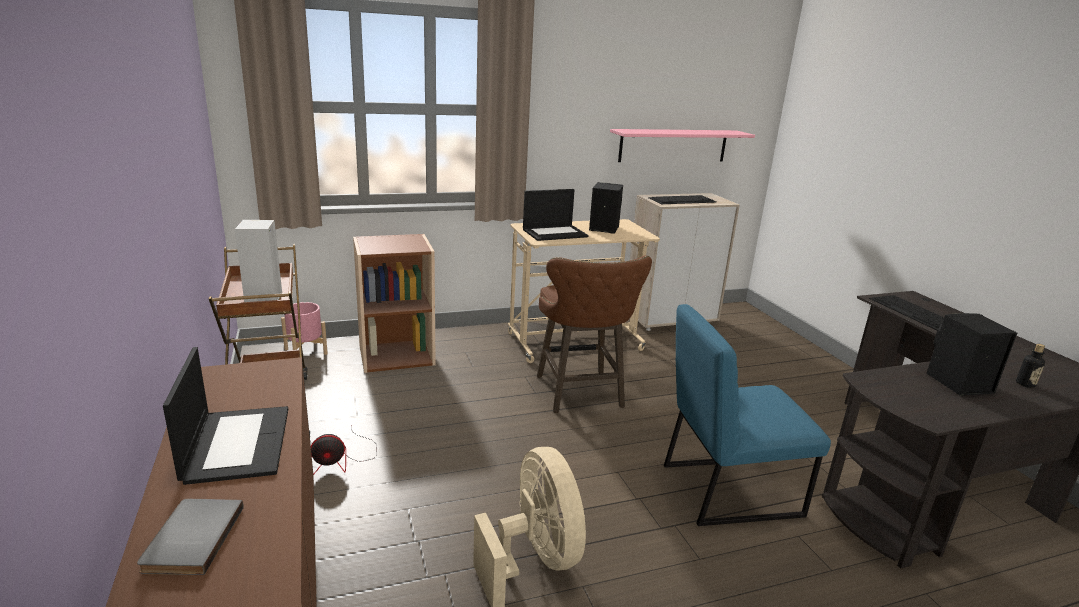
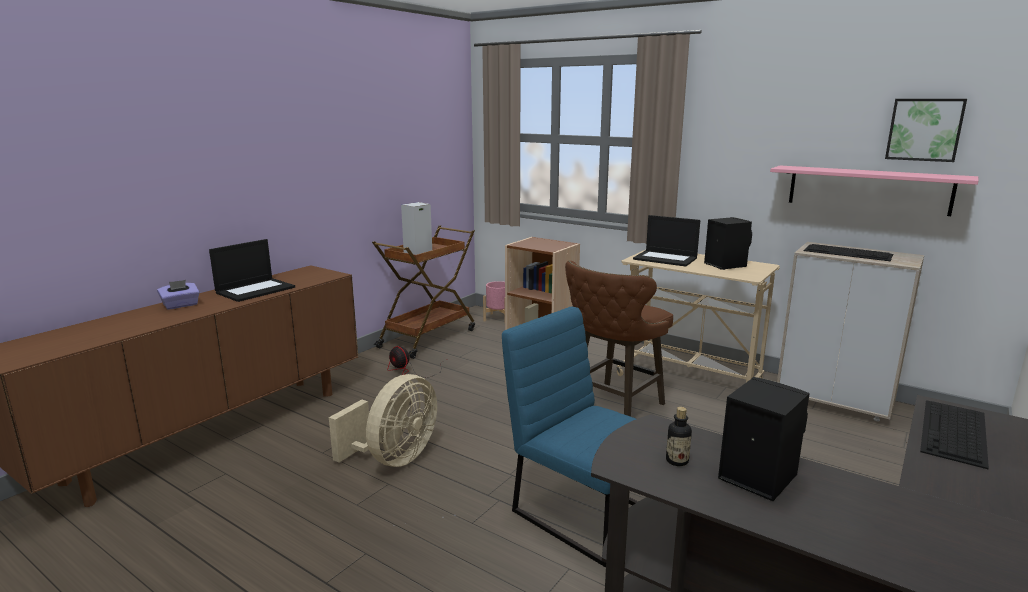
camera: 55 degrees right, 5 degrees down
grey book [137,499,243,575] -> purple tissue box [157,280,200,310]
bottle [1016,344,1045,388] -> bottle moved to [666,407,692,466]
none -> picture [885,99,967,162]

